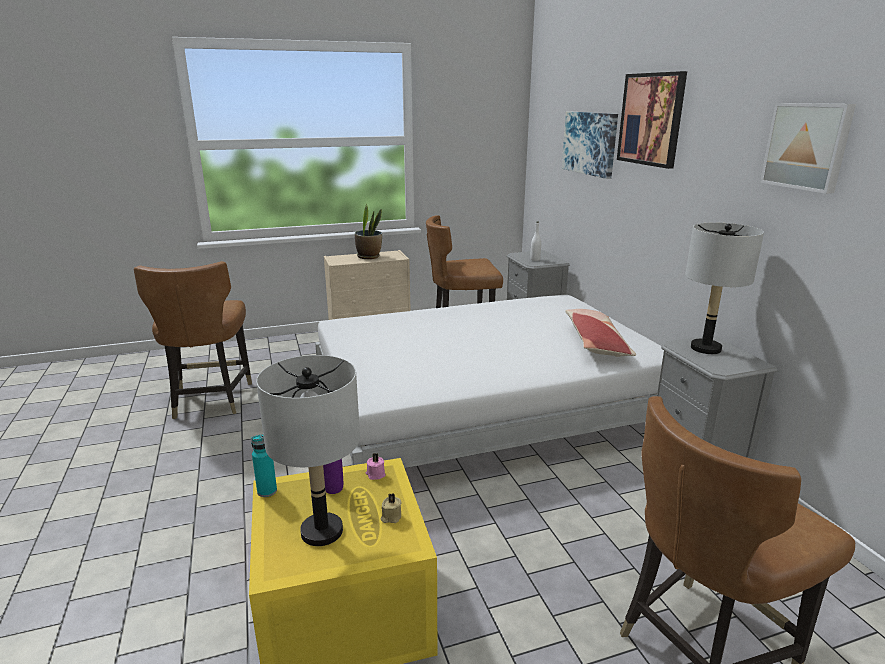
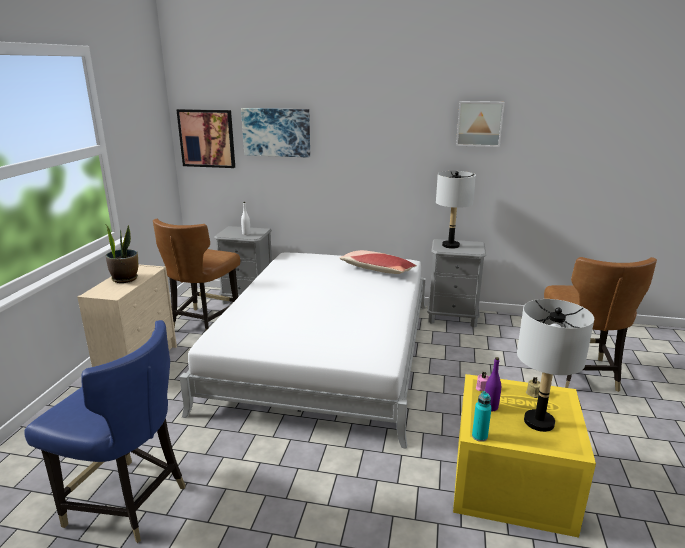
camera: 60 degrees left, 0 degrees up
brown chair [134,261,252,419] -> blue chair [24,320,186,543]
picture [617,71,687,169] -> picture moved to [177,109,235,168]

